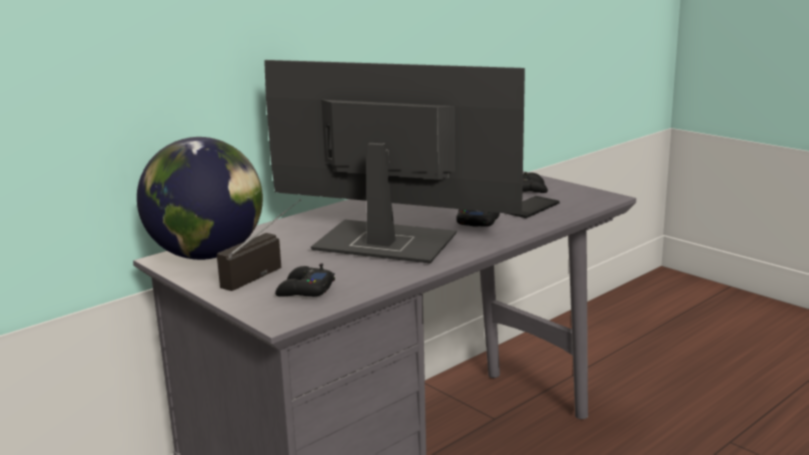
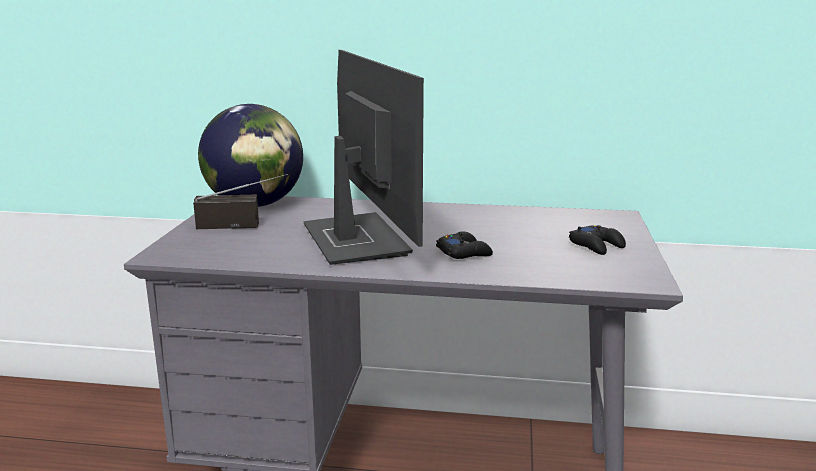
camera: 50 degrees right, 0 degrees up
black game controller [275,264,335,297] -> none
phone [505,196,560,218] -> none

